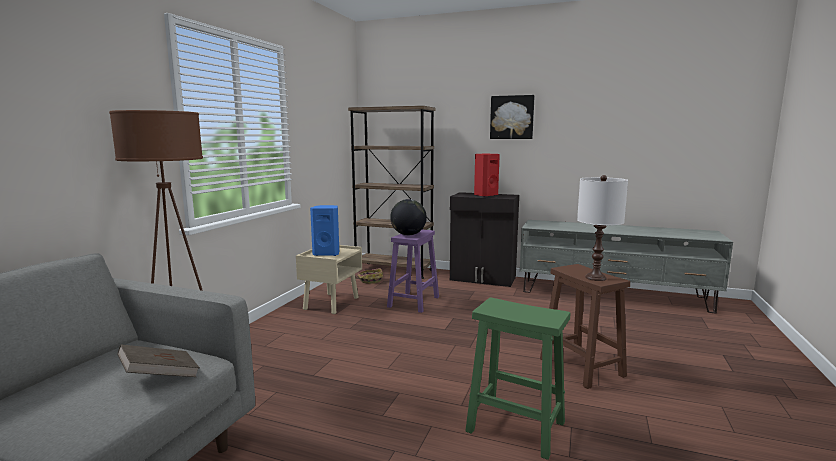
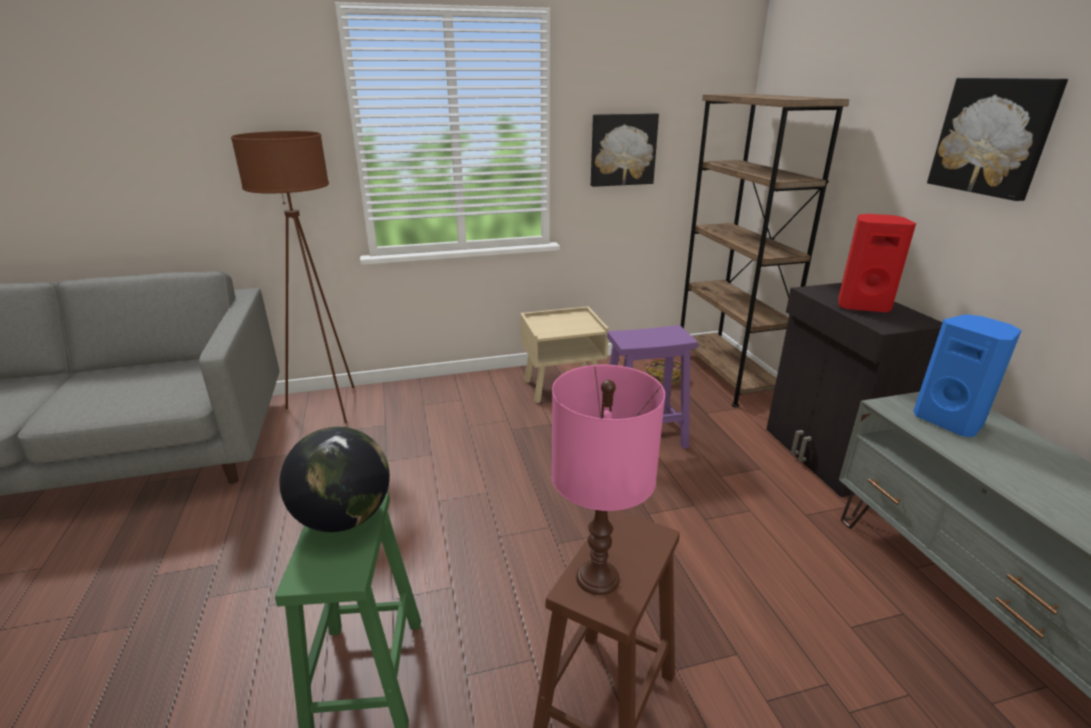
camera: 55 degrees right, 15 degrees up
brown book [117,344,200,377] -> none
blue speaker [310,205,339,256] -> blue speaker moved to [913,314,1022,437]
globe [390,199,427,235] -> globe moved to [279,427,390,532]
white table lamp [577,175,628,281] -> pink table lamp [552,365,665,595]
none -> picture [591,113,659,187]

